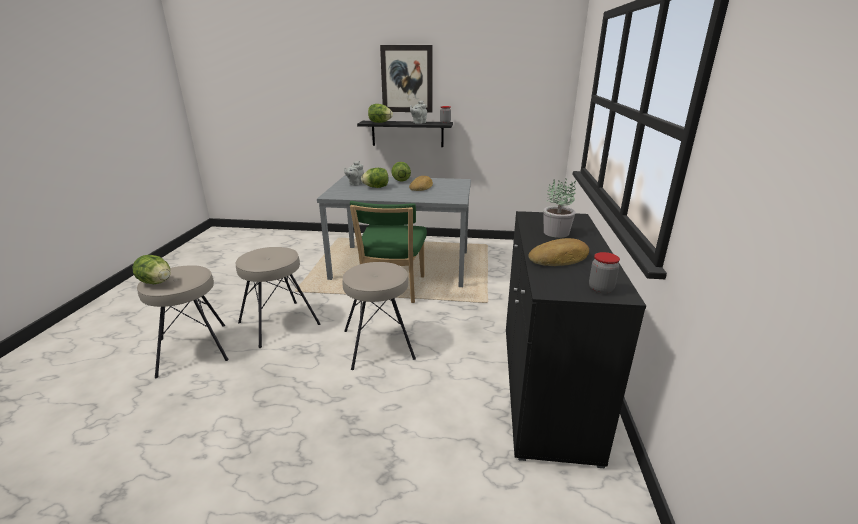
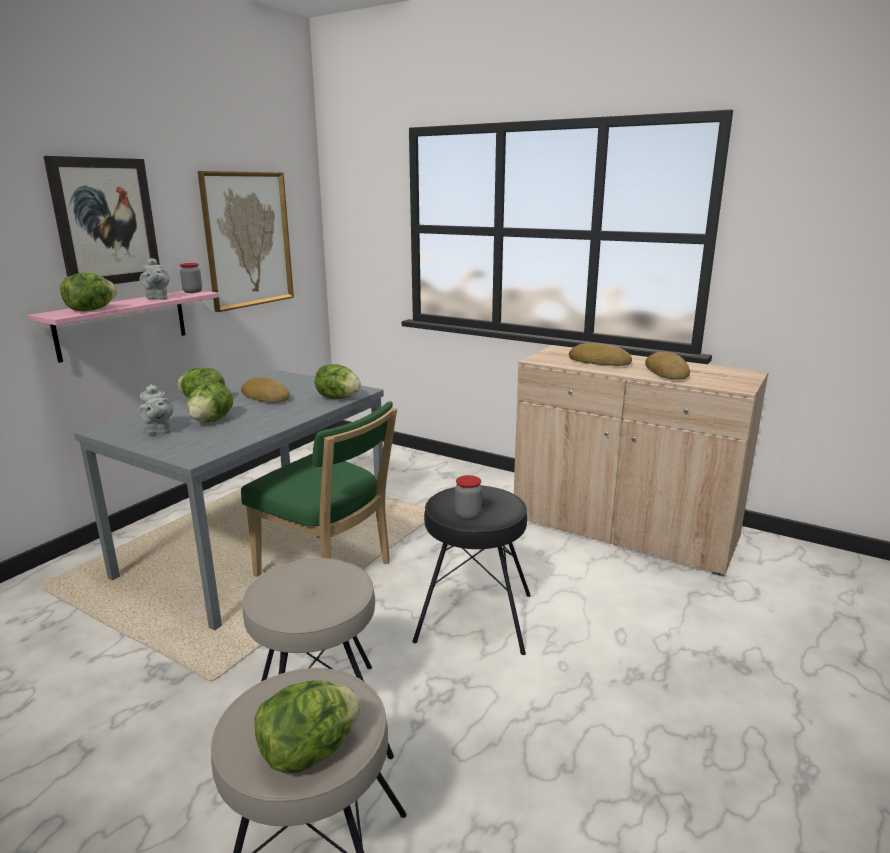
camera: 65 degrees left, 5 degrees down
beige stool [343,262,416,370] -> black stool [412,485,531,655]
black shelf [357,121,453,147] -> pink shelf [28,291,219,363]
black cabinet [506,211,646,469] -> beige cabinet [514,345,769,577]
potted plant [543,178,576,238] -> bread [569,343,632,366]
jar [589,252,620,294] -> jar moved to [455,475,482,520]
none -> picture [198,171,294,312]
none -> lettuce [315,364,361,399]

